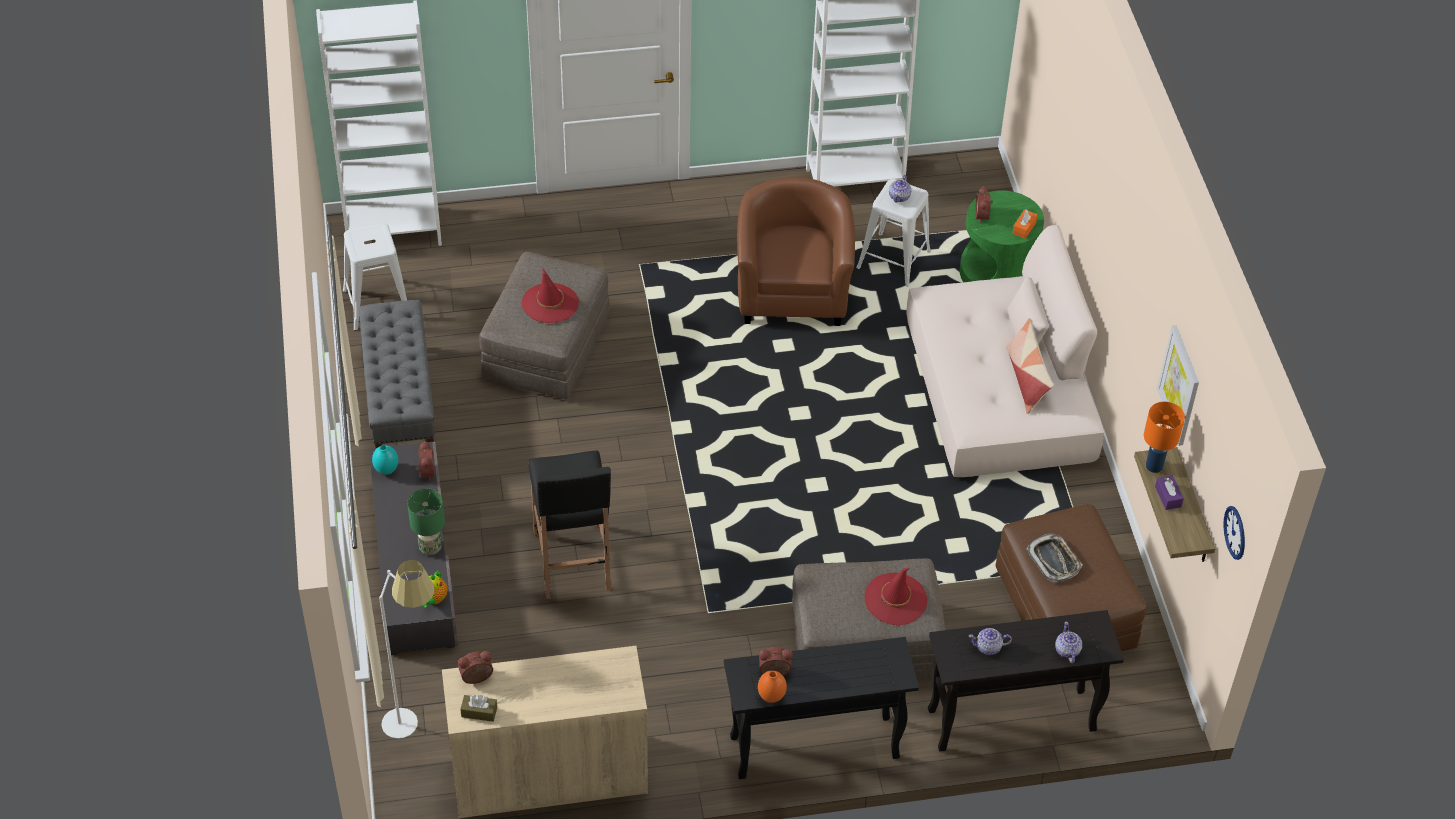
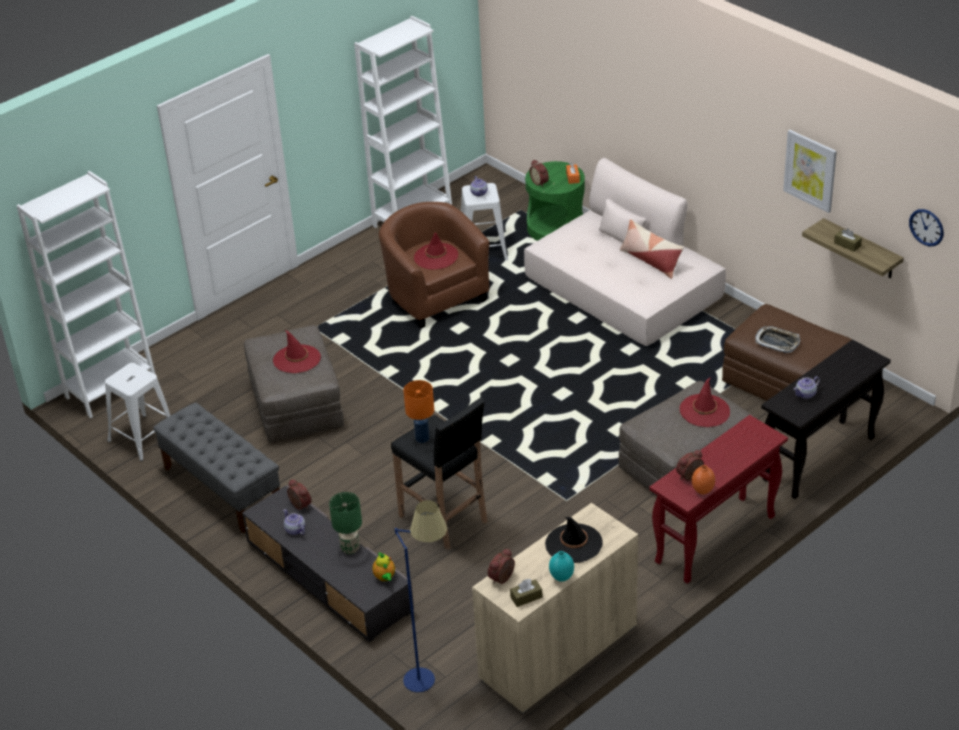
camera: 30 degrees left, 10 degrees down
turquoise vase [372,445,398,475] -> turquoise vase moved to [549,551,574,582]
white floor lamp [379,560,434,739] -> blue floor lamp [395,500,448,692]
black console table [724,637,919,779] -> red console table [649,415,788,584]
teapot [1055,621,1082,663] -> teapot moved to [283,509,305,535]
orange table lamp [1144,402,1185,473] -> orange table lamp moved to [404,380,434,443]
purple tissue box [1155,475,1184,510] -> brown tissue box [834,228,862,252]
none -> red hat [414,233,458,270]
none -> black hat [545,517,603,563]

